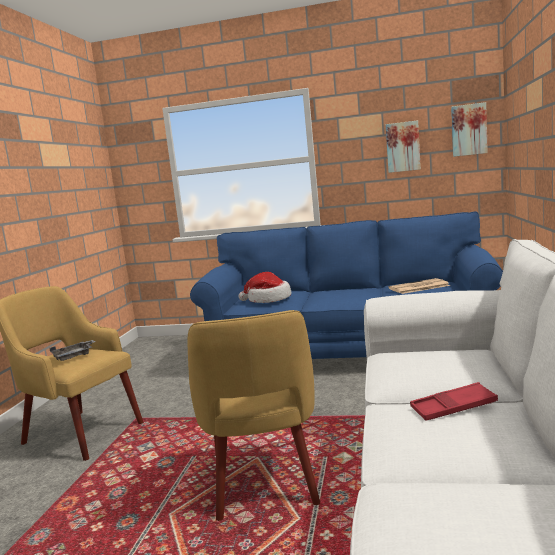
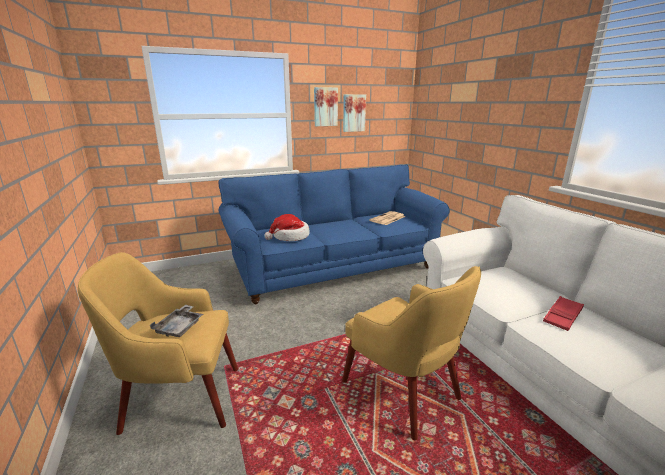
camera: 35 degrees left, 10 degrees up
picture [451,102,488,157] -> picture moved to [314,87,338,126]

